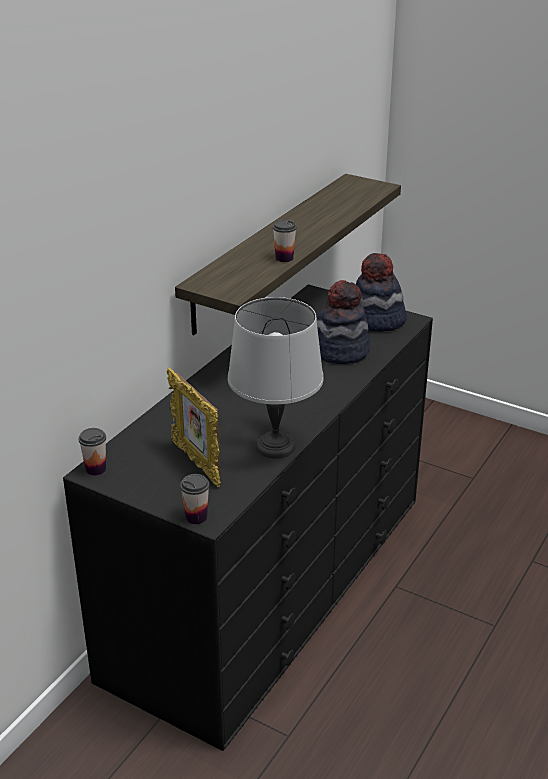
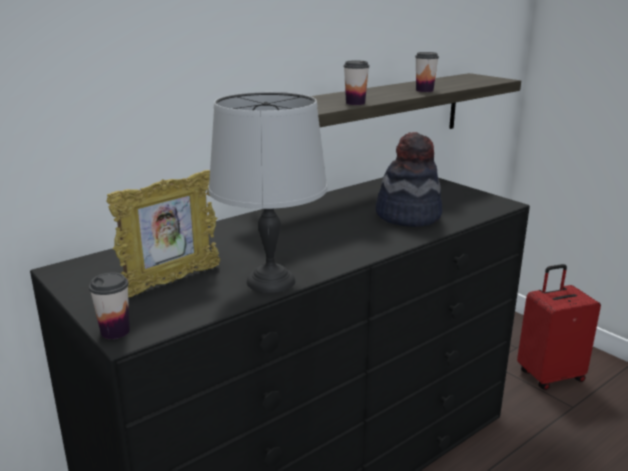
camera: 20 degrees right, 10 degrees down
cup [78,428,106,476] -> cup moved to [415,52,439,92]
picture frame [167,368,221,487] -> picture frame turned 120 degrees counterclockwise [106,170,220,298]
hat [356,253,407,332] -> none
none -> red suitcase [517,264,601,390]

